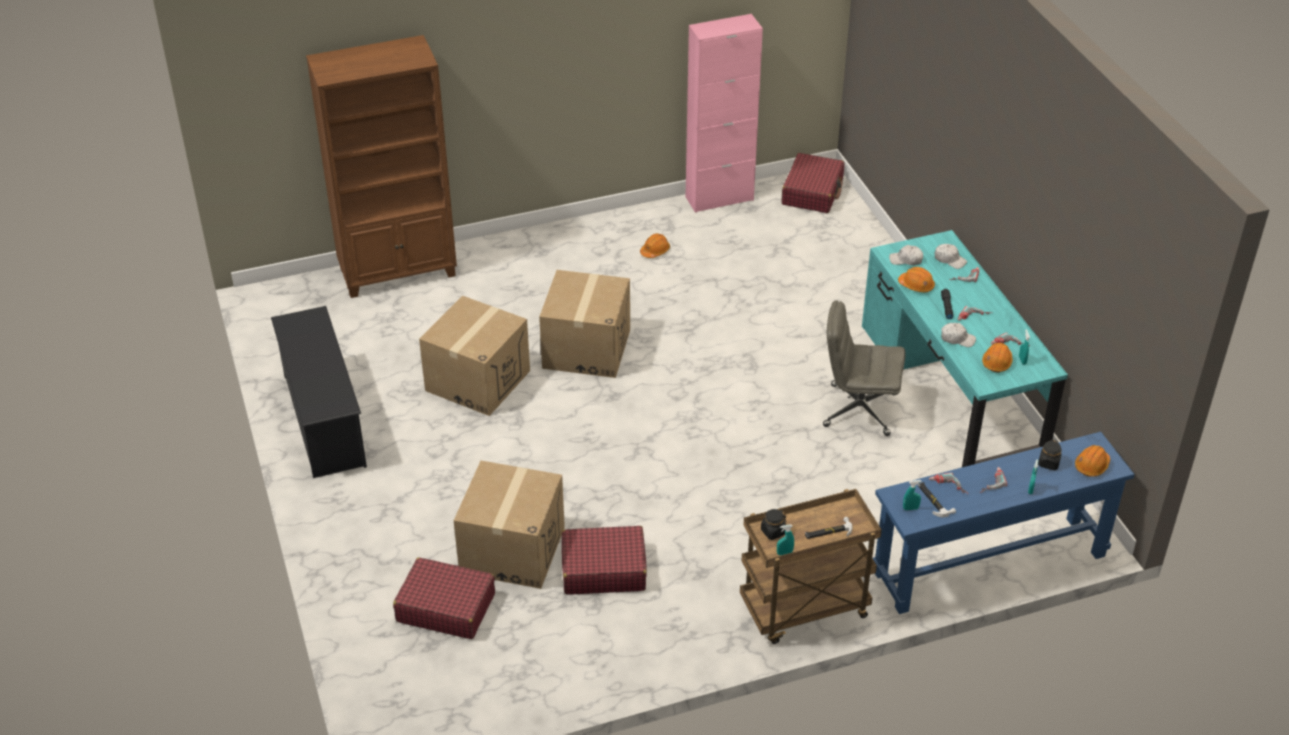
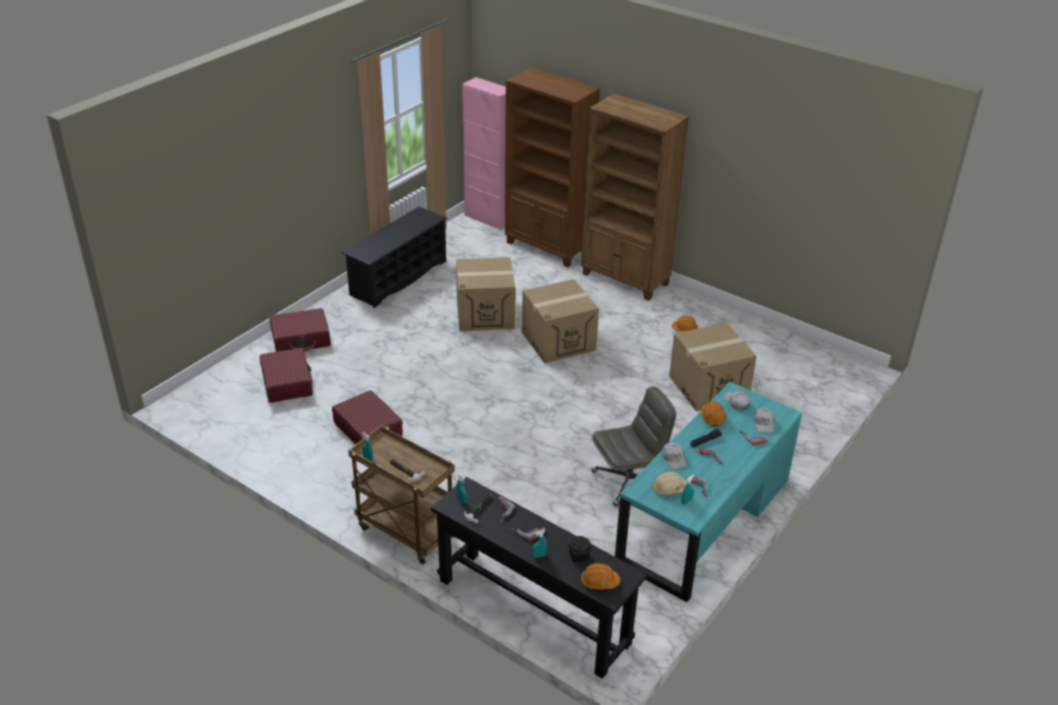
camera: 55 degrees right, 5 degrees down
cardboard box [454,461,565,589] -> cardboard box moved to [669,323,757,411]
pink cabinet [686,14,763,213] -> pink cabinet moved to [462,77,506,230]
black jar [761,509,786,540] -> none
red suitcase [782,153,844,213] -> red suitcase moved to [269,308,331,352]
grey office chair [823,300,905,436] -> grey office chair turned 90 degrees clockwise [591,386,676,506]
blue console table [873,432,1135,614] -> black console table [431,477,647,679]
orange hard hat [982,343,1013,372] -> beige hard hat [653,471,687,495]
none -> brown bookcase [581,93,689,301]

